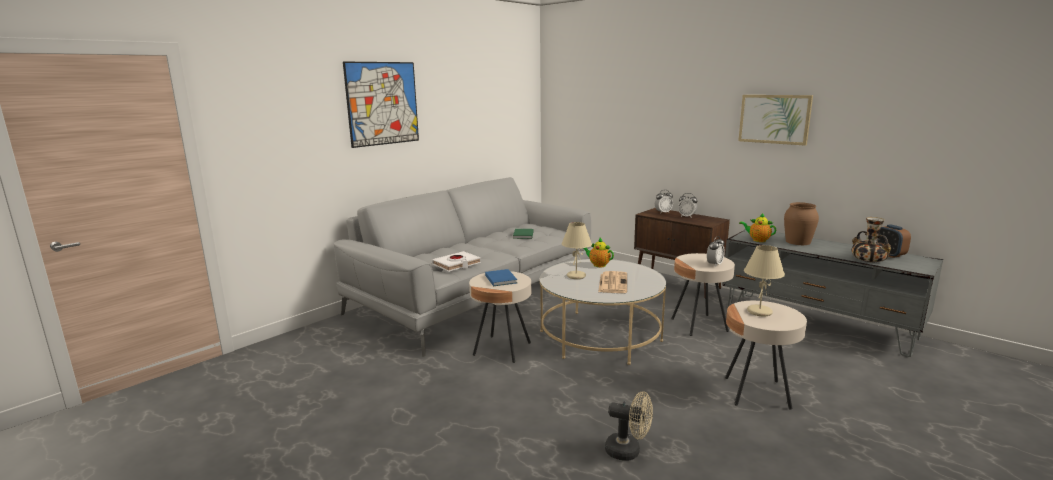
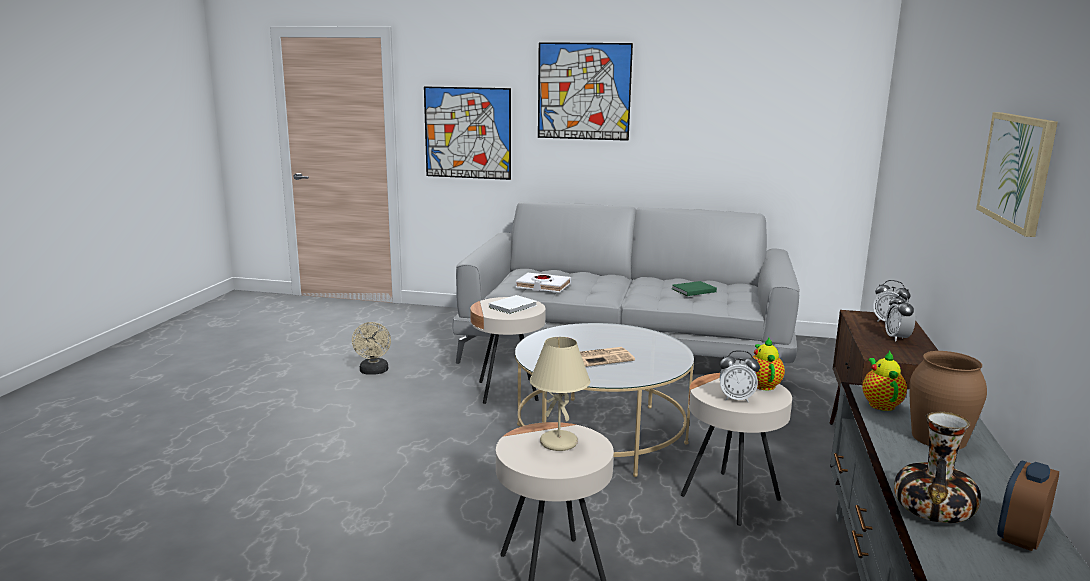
camera: 60 degrees right, 0 degrees up
blue book [485,269,517,286] -> white book [489,295,537,314]
beige table lamp [562,222,592,279] -> none
teapot [583,238,614,267] -> teapot moved to [752,338,785,391]
beige fan [605,392,653,461] -> beige fan moved to [352,322,391,375]
none -> picture [424,86,511,180]

